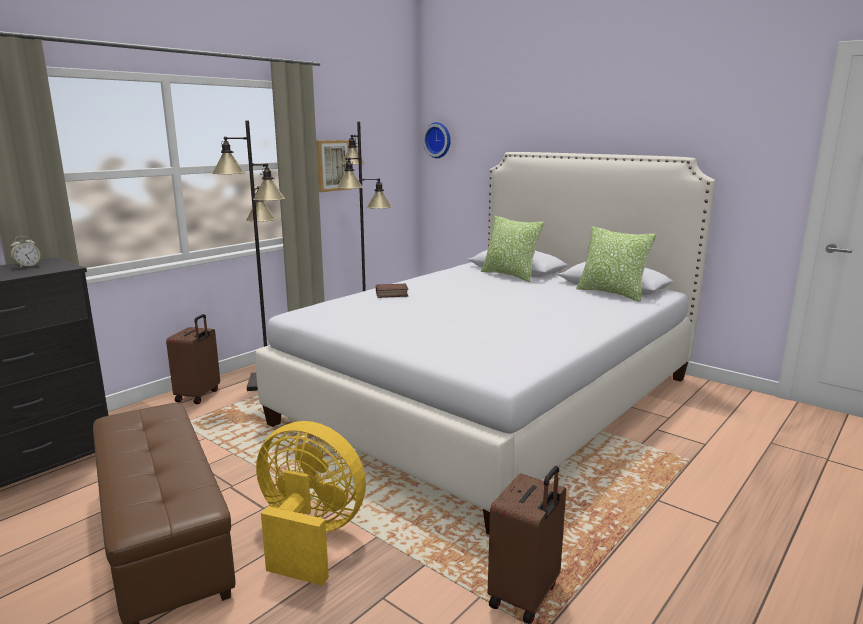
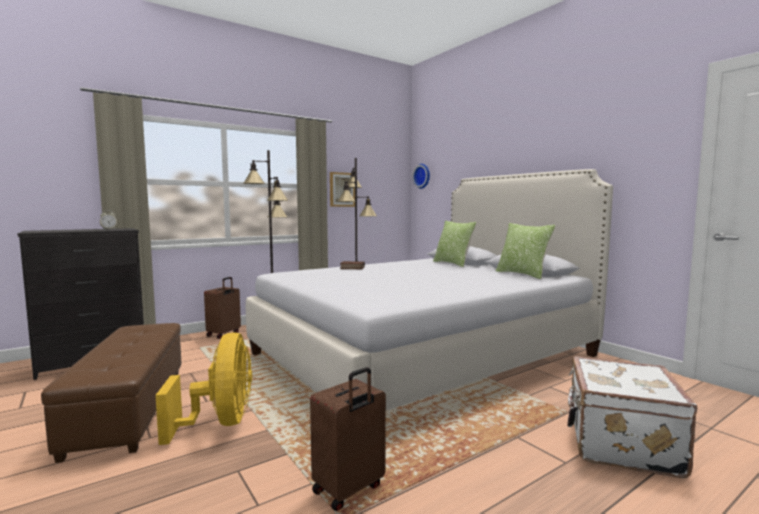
camera: 15 degrees right, 10 degrees down
yellow fan [256,421,366,586] -> yellow fan turned 45 degrees clockwise [156,332,252,445]
none -> white suitcase [567,356,697,478]

